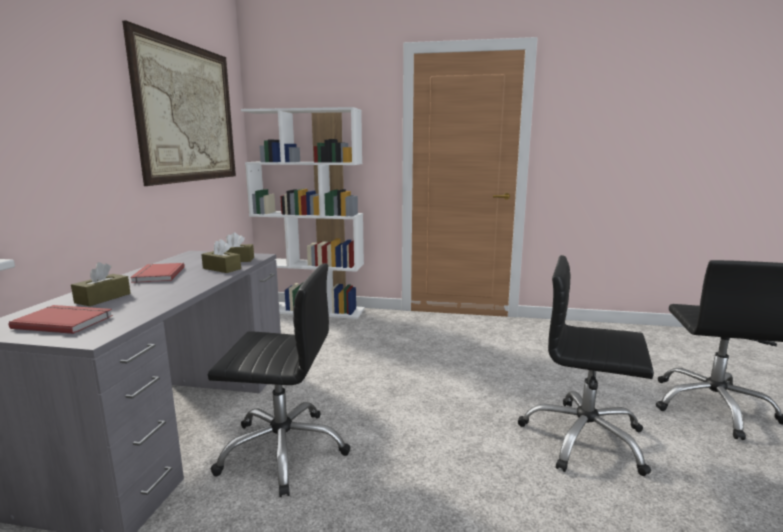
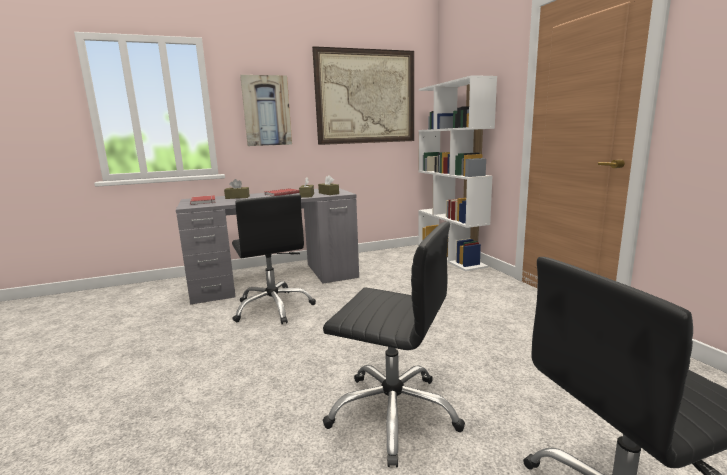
camera: 60 degrees right, 0 degrees up
black office chair [518,255,654,476] -> black office chair turned 120 degrees clockwise [323,222,465,467]
none -> picture [240,75,292,146]

